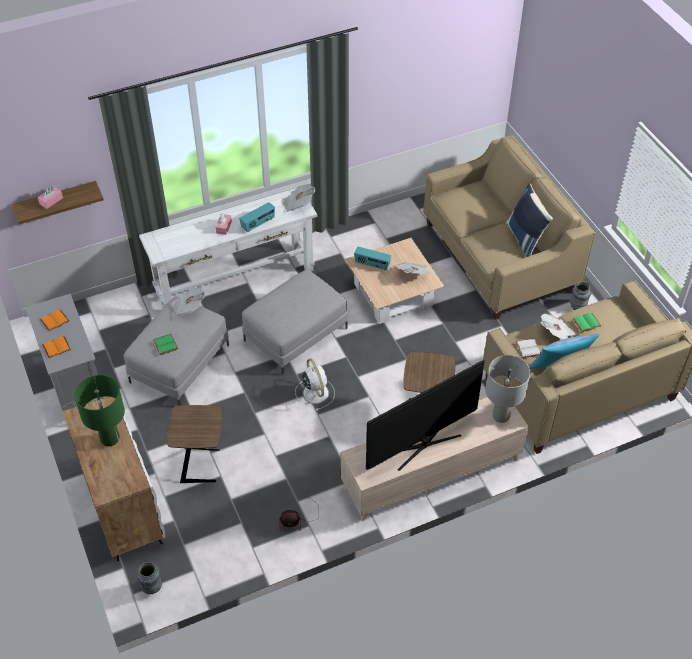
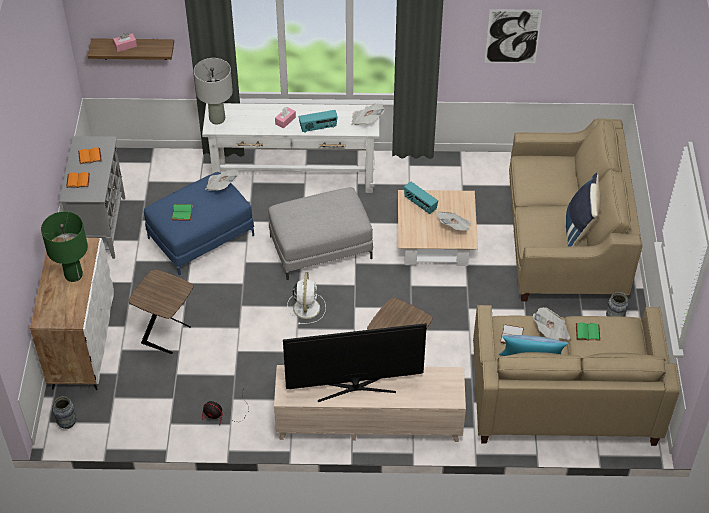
camera: 25 degrees right, 0 degrees up
grey ottoman [124,296,229,406] -> blue ottoman [144,172,254,275]
grey table lamp [485,355,530,423] -> grey table lamp moved to [194,58,233,125]
none -> picture [485,9,542,63]

